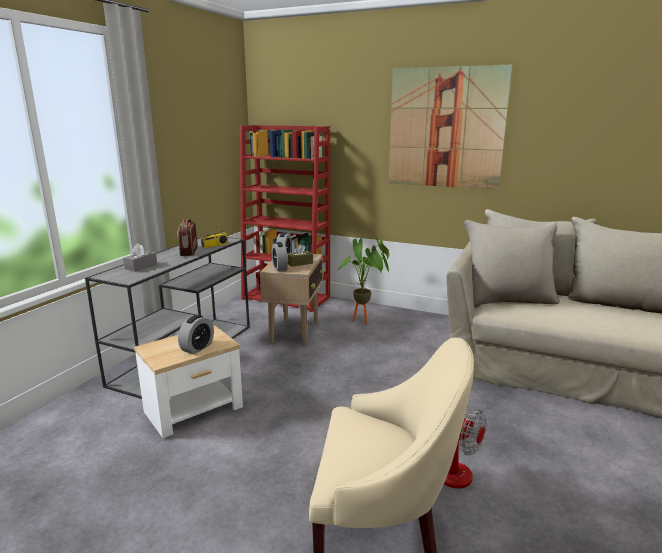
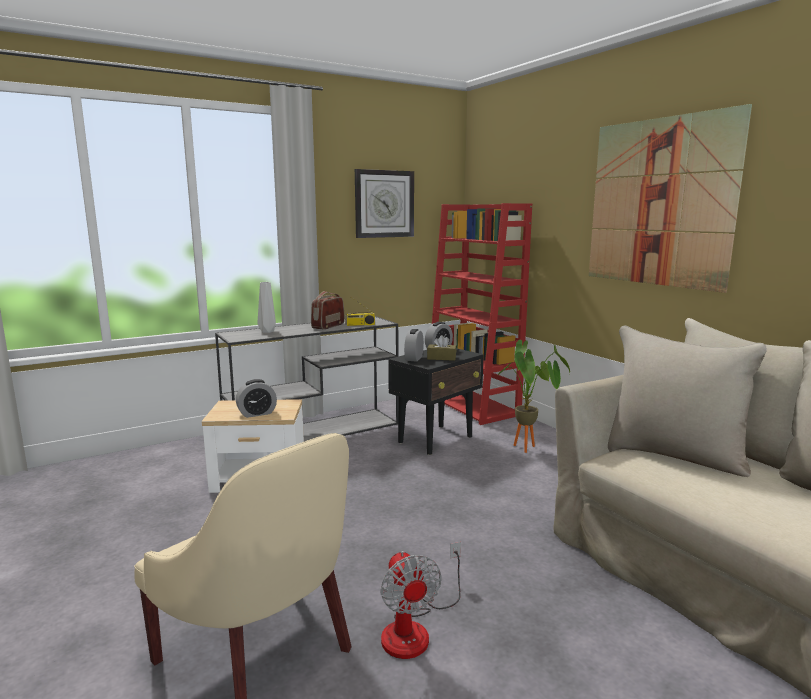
camera: 35 degrees right, 5 degrees down
grey tissue box [123,243,157,272] -> grey vase [258,282,276,333]
beige side table [260,254,324,345] -> black side table [388,348,484,455]
none -> wall clock [355,169,414,238]

